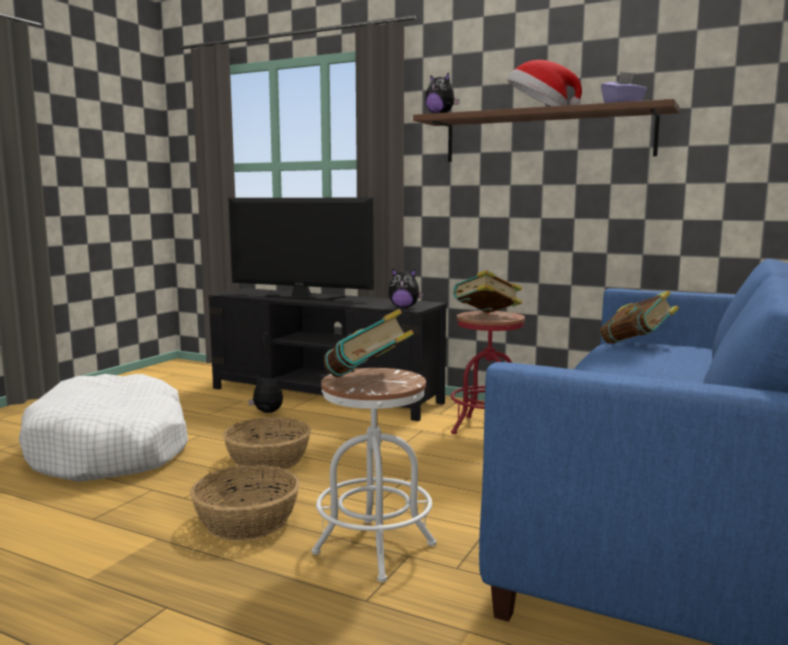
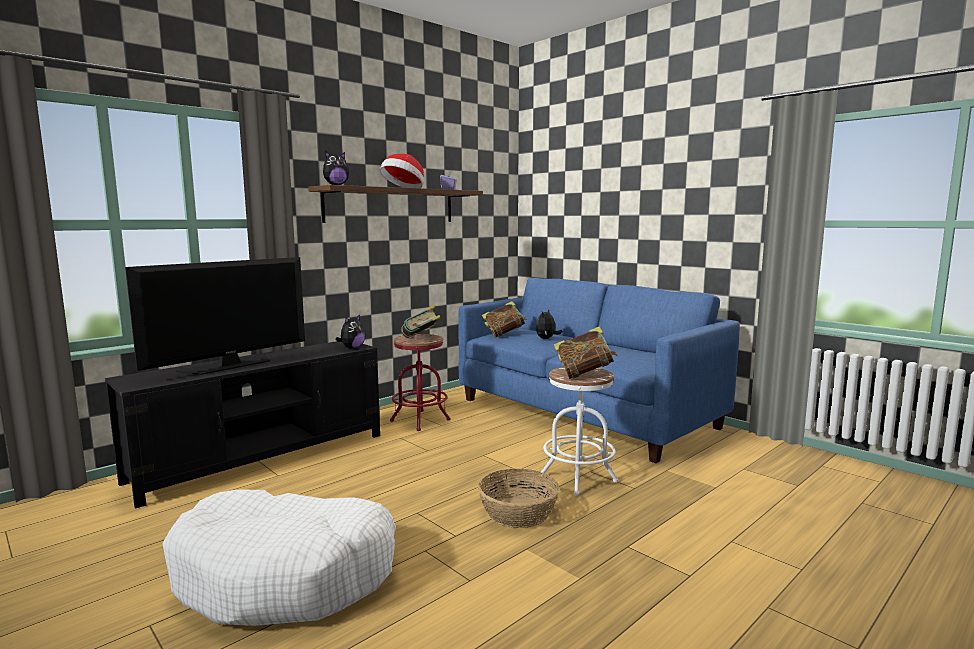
camera: 70 degrees left, 0 degrees up
basket [223,417,311,472] -> none
plush toy [248,375,283,413] -> plush toy moved to [536,309,562,339]

